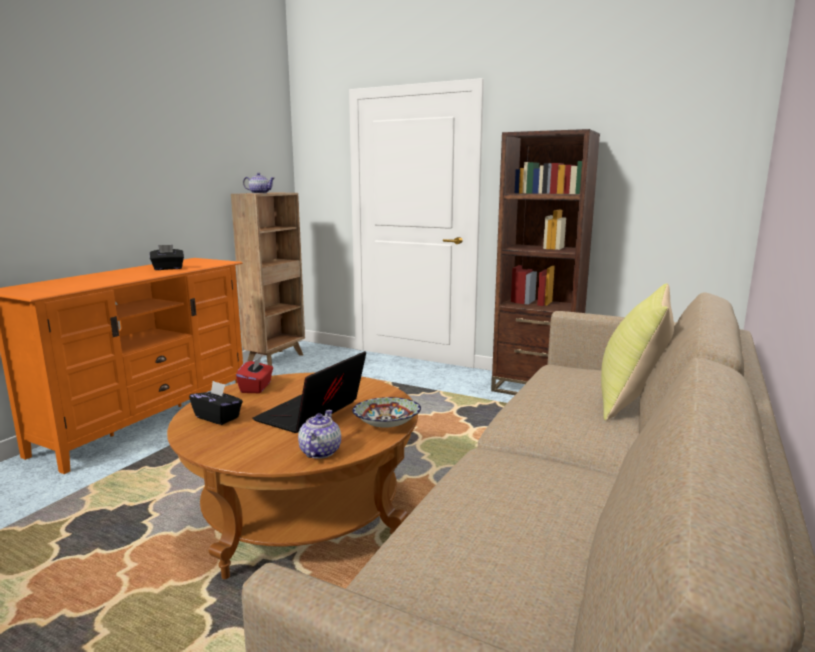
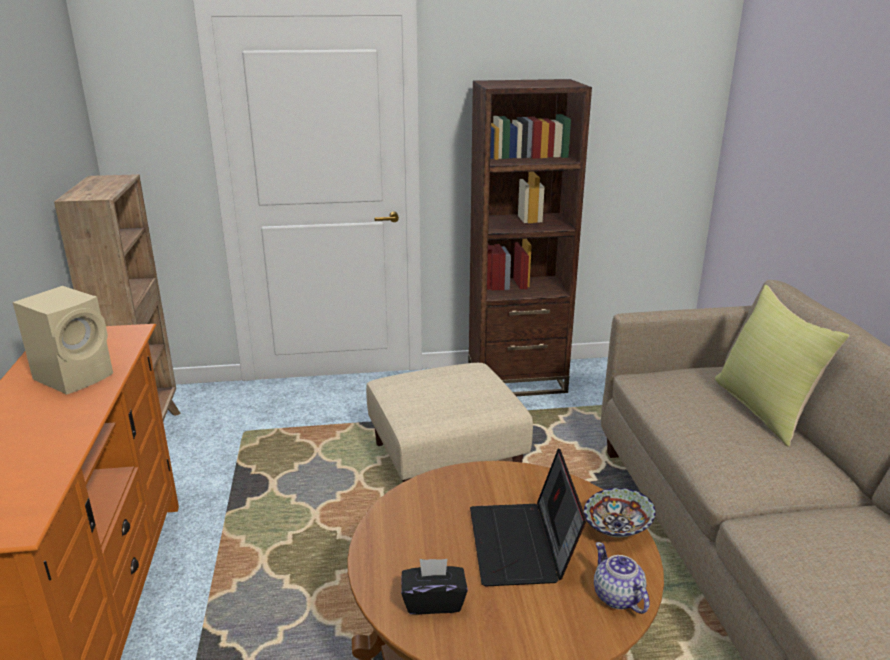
camera: 35 degrees left, 10 degrees up
black tissue box [150,245,184,270] -> beige speaker [13,286,113,395]
red tissue box [236,356,273,393] -> none
teapot [243,173,274,194] -> none
none -> beige ottoman [366,363,533,482]

